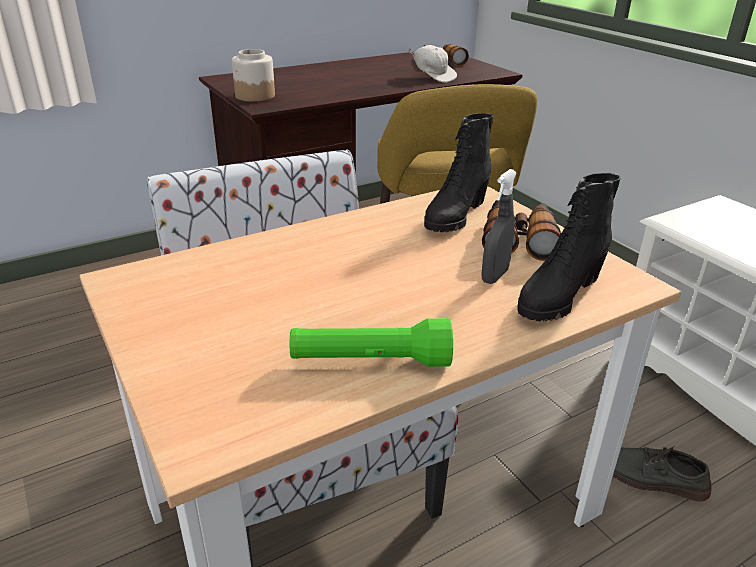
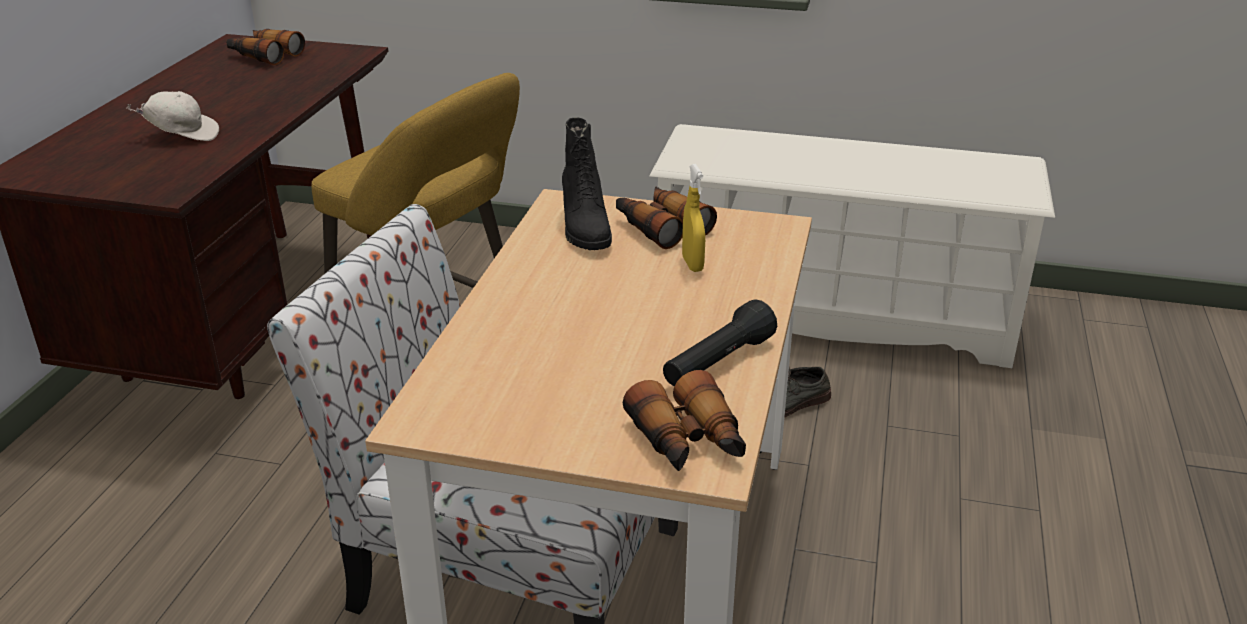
camera: 45 degrees left, 0 degrees up
jar [232,49,275,102] -> none
green flashlight [290,318,453,367] -> black flashlight [663,299,777,386]
white cap [408,45,457,83] -> white cap moved to [127,91,219,141]
grey spray bottle [482,169,517,284] -> yellow spray bottle [682,164,705,272]
black boot [517,173,621,321] -> none
none -> binoculars [623,370,746,471]

